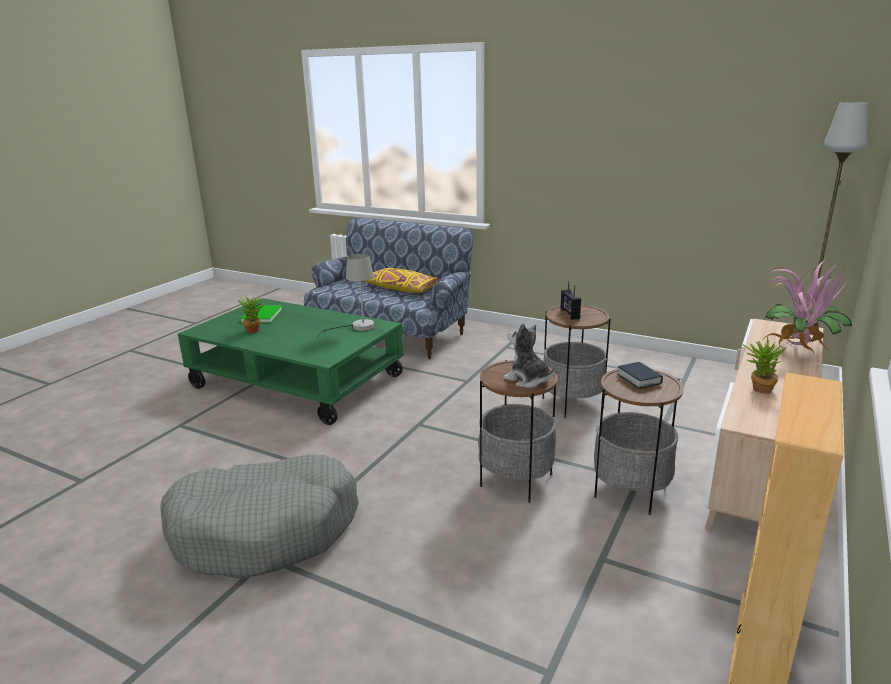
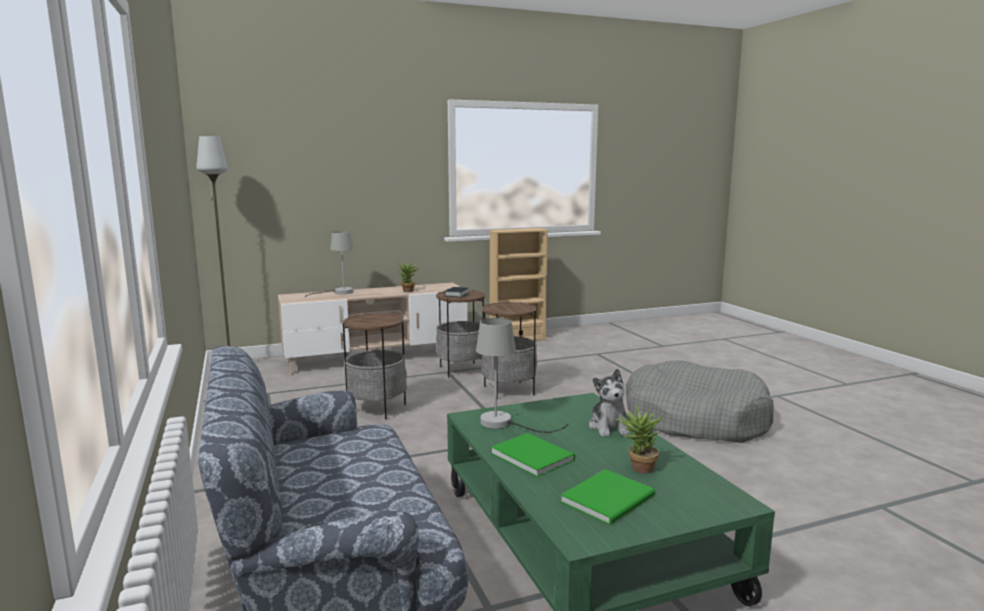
camera: 140 degrees left, 10 degrees down
yellow pillow [364,268,440,293] -> none
plush toy [503,323,556,388] -> plush toy moved to [589,369,630,437]
radio [560,281,581,320] -> none
potted plant [761,260,852,353] -> grey table lamp [305,231,354,298]
none -> green book [491,433,575,477]

